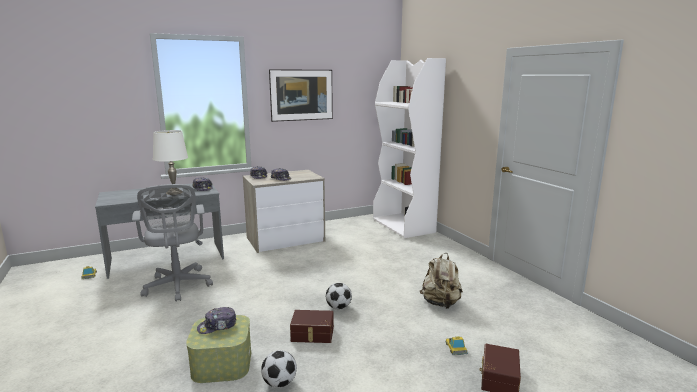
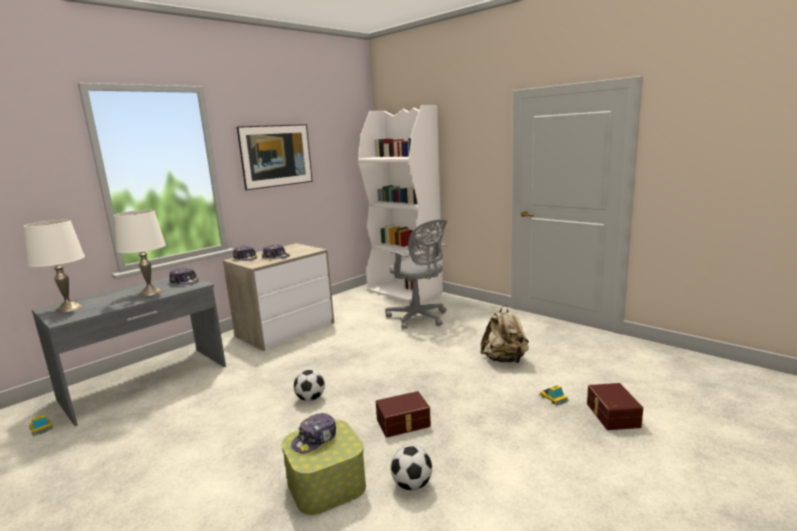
camera: 20 degrees left, 0 degrees up
grey office chair [132,184,213,302] -> grey office chair moved to [385,219,447,329]
football [326,283,352,310] -> football moved to [294,370,325,401]
none -> white table lamp [24,219,85,313]

